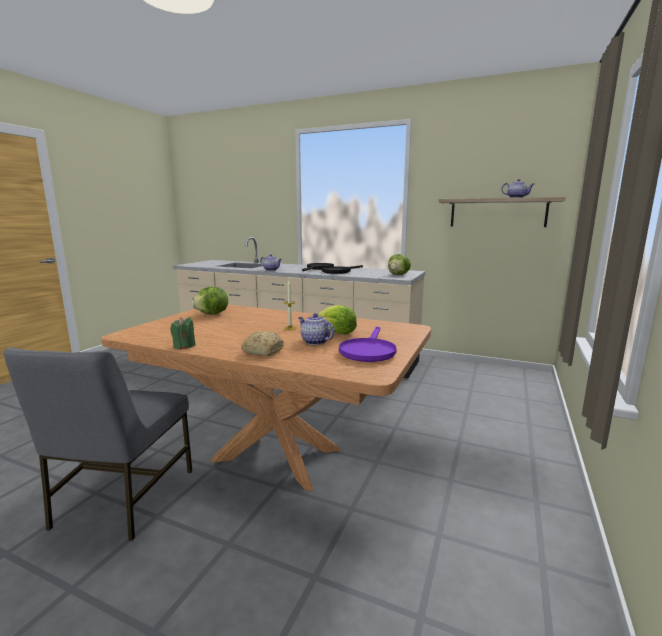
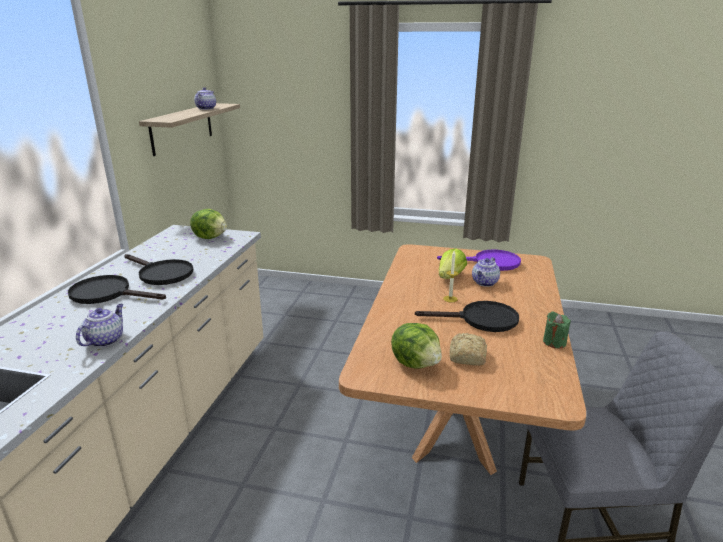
camera: 100 degrees left, 10 degrees up
bread [241,331,284,356] -> bread moved to [449,333,487,366]
none -> black frying pan [415,301,519,332]

